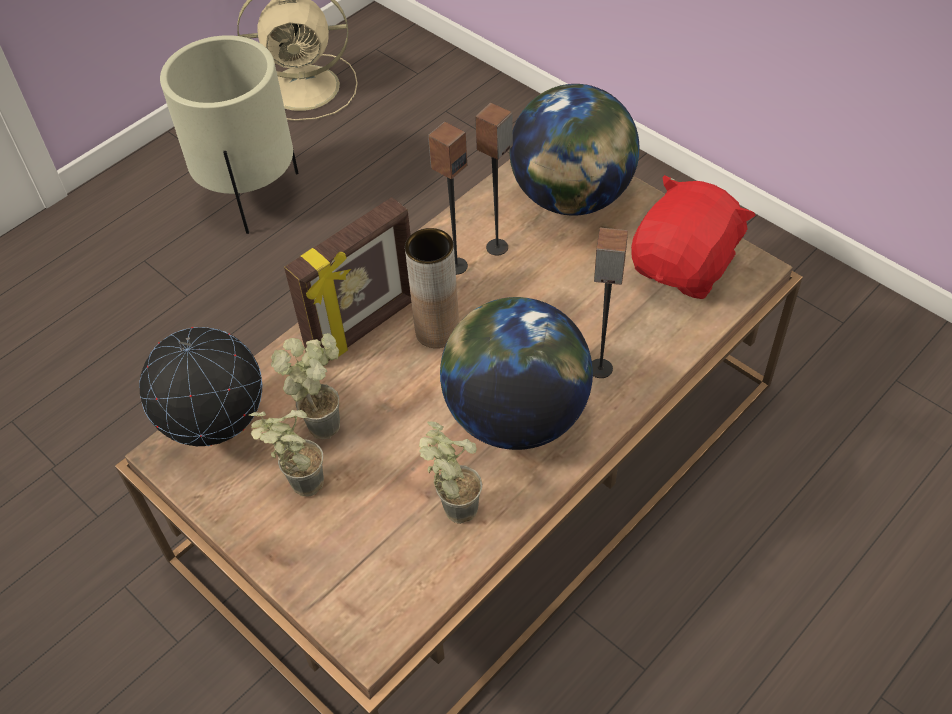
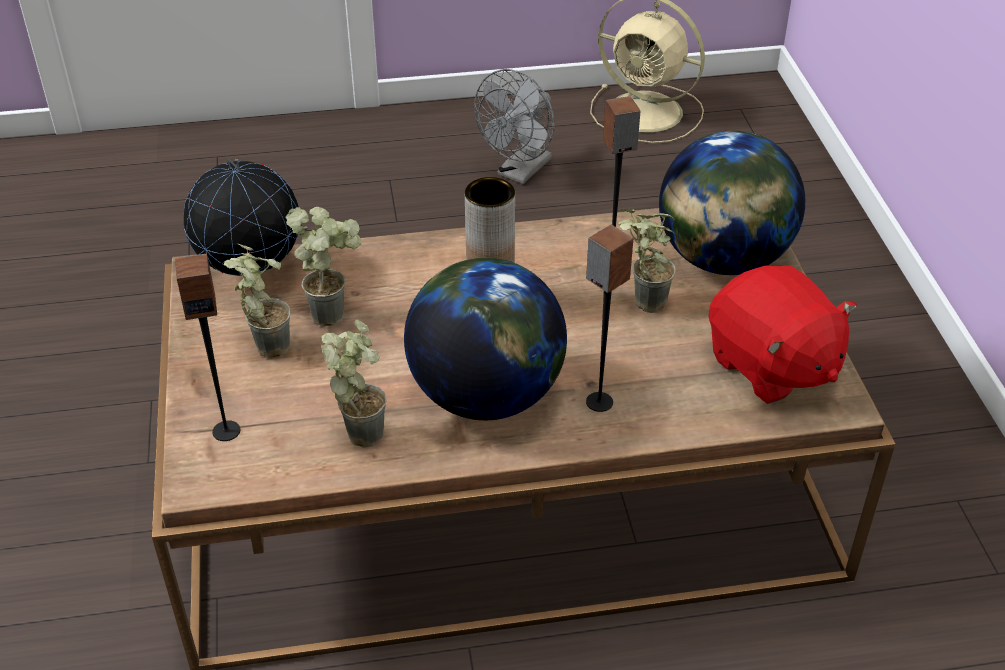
camera: 35 degrees right, 10 degrees down
beige planter [160,35,299,234] -> grey fan [474,69,555,184]
picture frame [284,197,411,357] -> none
speaker [428,121,468,275] -> speaker moved to [175,253,240,441]
red plush toy [631,175,756,299] -> red plush toy turned 75 degrees clockwise [709,265,857,404]
none -> potted plant [618,209,676,313]

